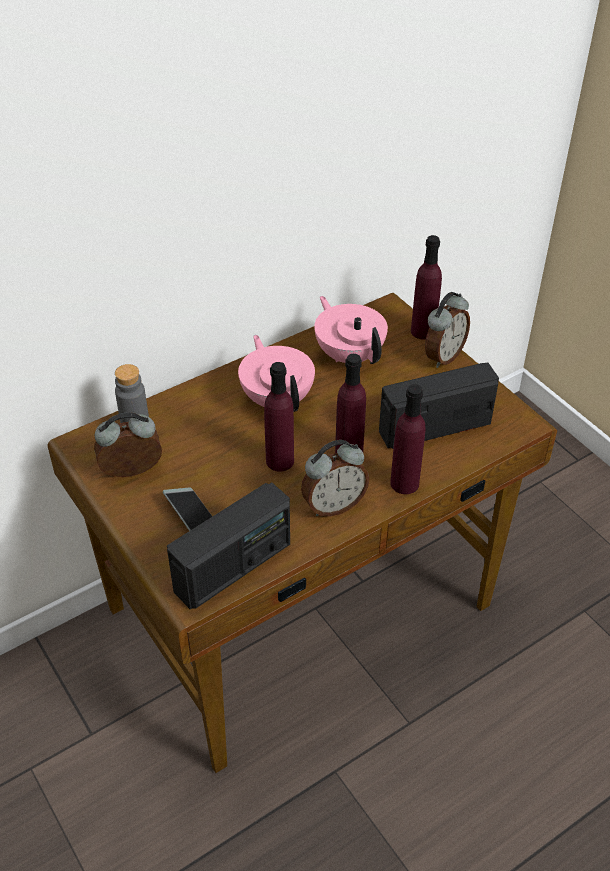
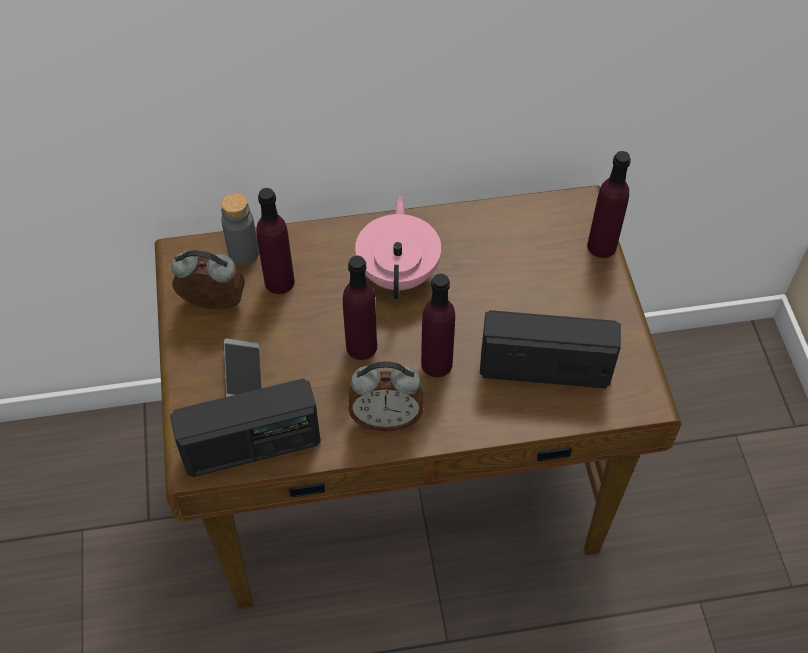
camera: 25 degrees right, 10 degrees up
pink teapot [314,296,388,364] -> none
purple bottle [390,384,426,494] -> purple bottle moved to [256,188,295,294]
alarm clock [425,292,470,368] -> none

